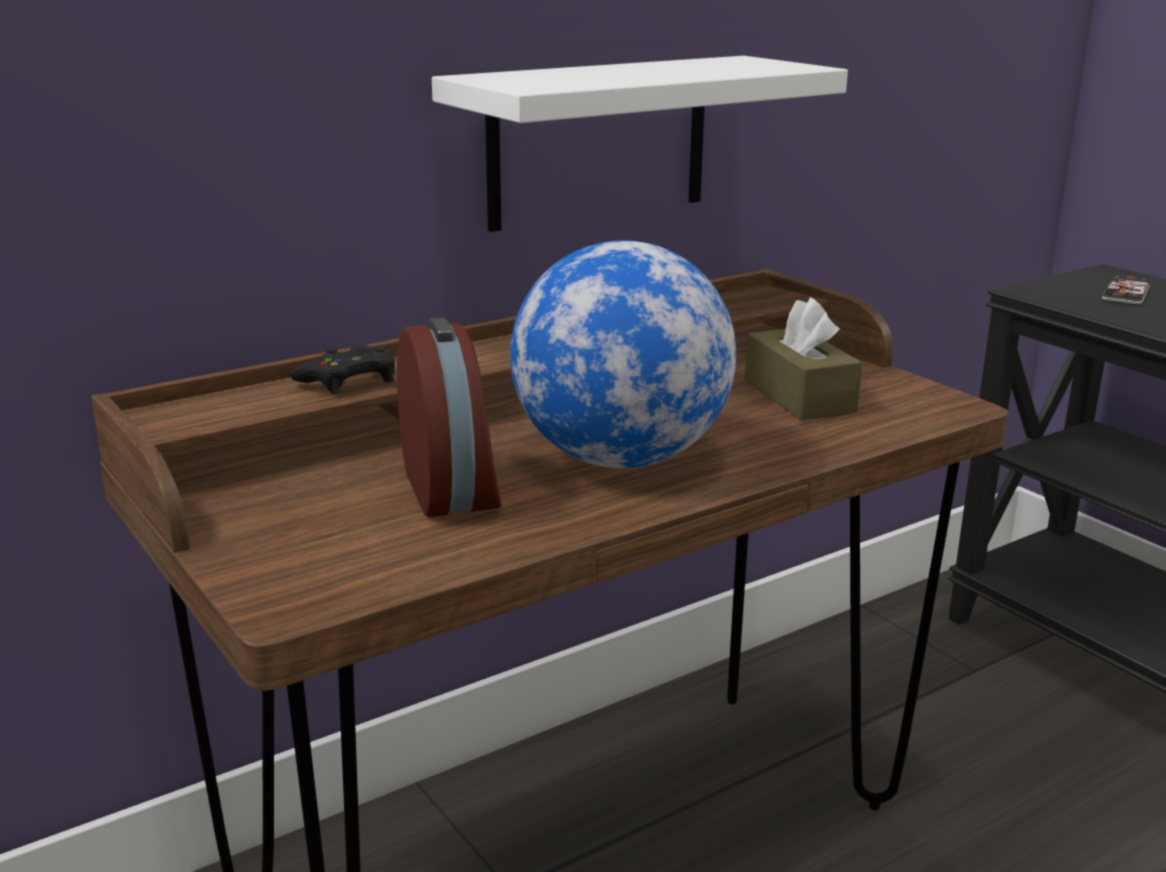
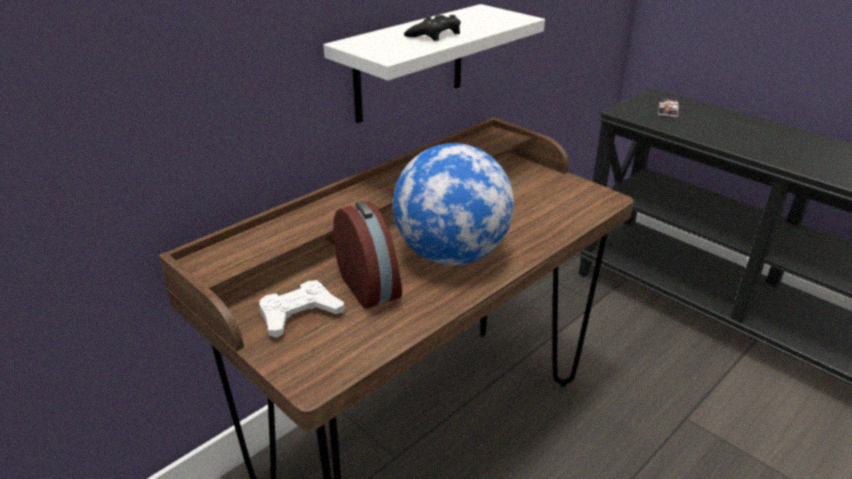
camera: 10 degrees left, 10 degrees up
black game controller [290,345,395,394] -> black game controller moved to [404,15,461,41]
brown tissue box [745,297,862,420] -> none
none -> white game controller [259,280,344,338]

